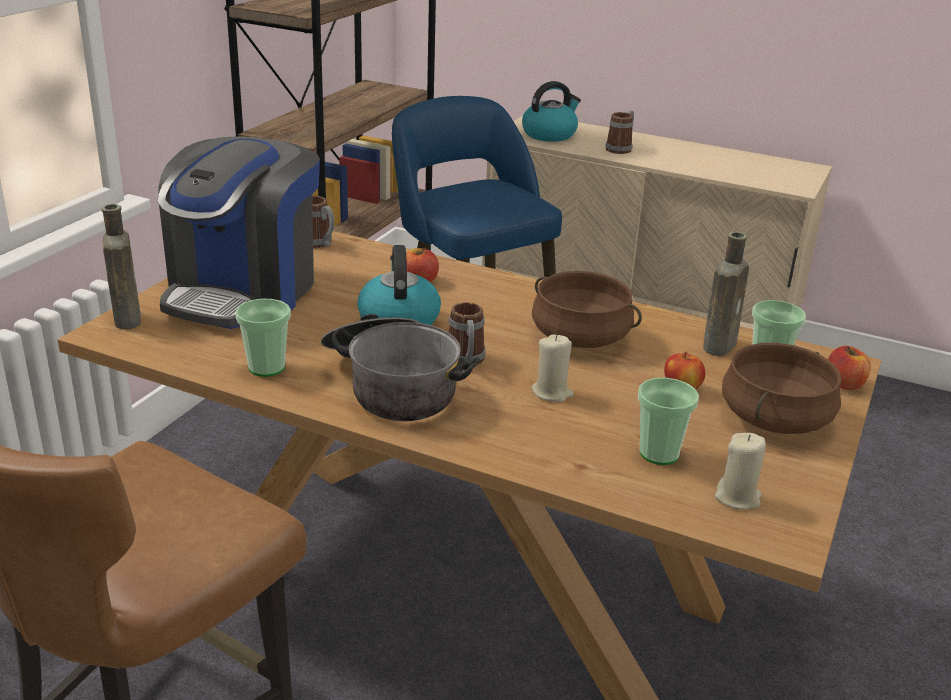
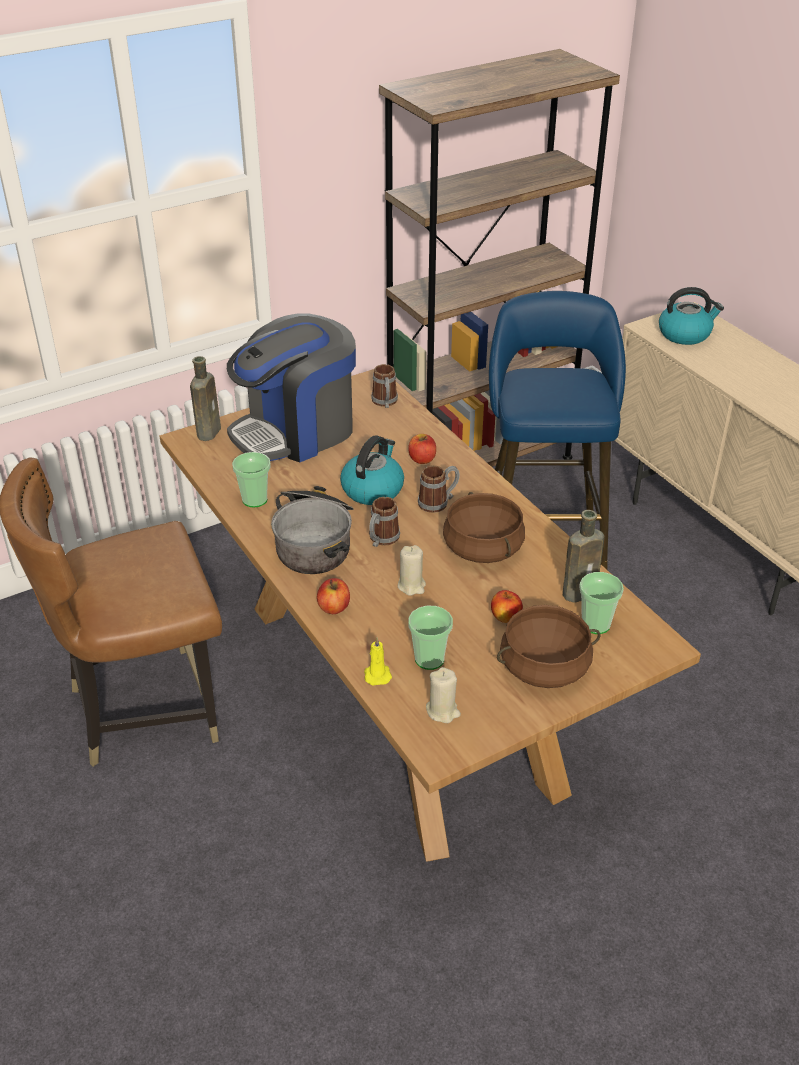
camera: 35 degrees right, 10 degrees up
mug [605,110,634,154] -> mug moved to [418,465,460,513]
apple [828,346,871,390] -> apple moved to [317,578,350,614]
none -> yellow candle [364,637,392,685]

